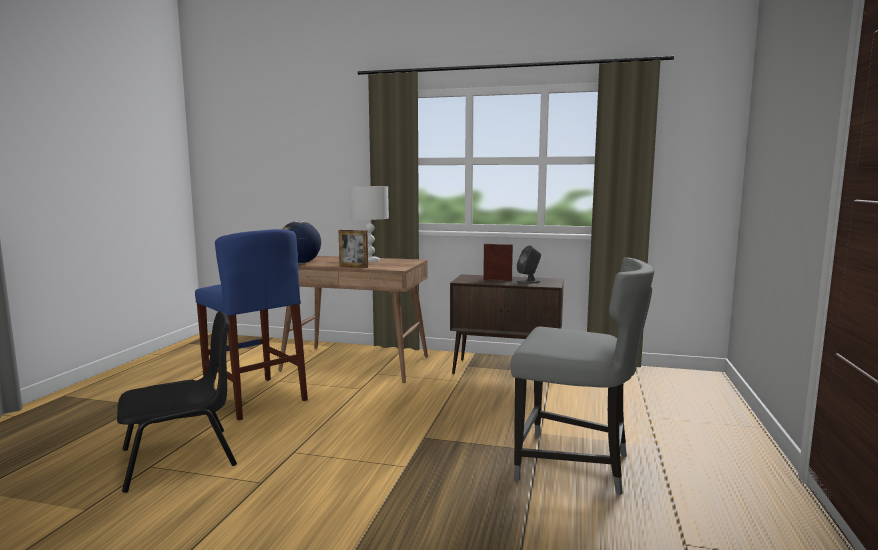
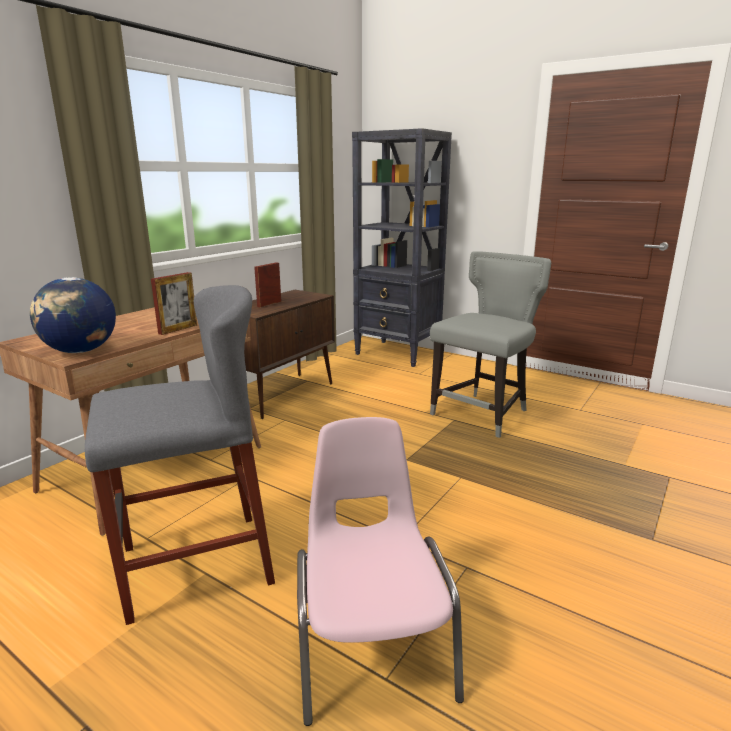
camera: 70 degrees left, 10 degrees up
black chair [117,311,237,493] -> pink chair [297,417,464,726]
blue stool [195,229,308,421] -> grey stool [85,285,275,625]
white table lamp [350,186,389,262] -> none
grey speaker [517,245,541,284] -> none
none -> black bookcase [352,128,452,367]

